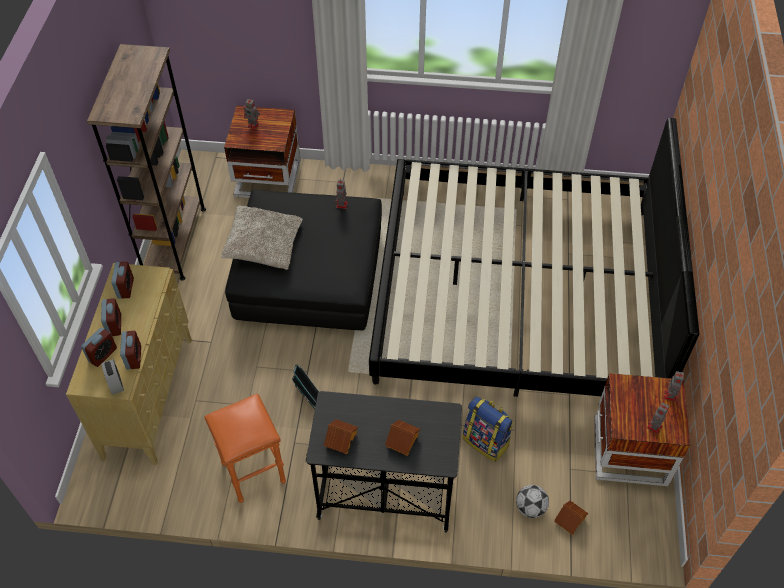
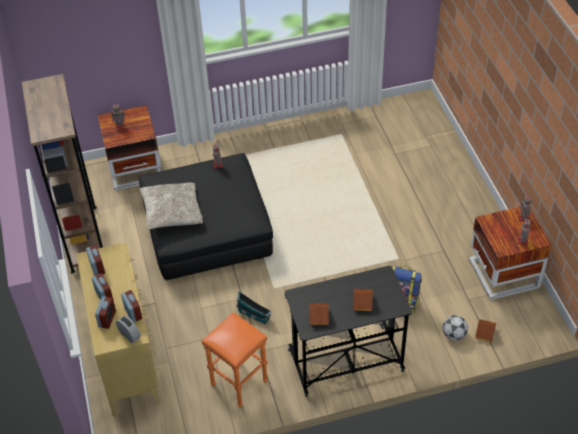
camera: 20 degrees left, 5 degrees down
bed [369,118,699,397] -> none

